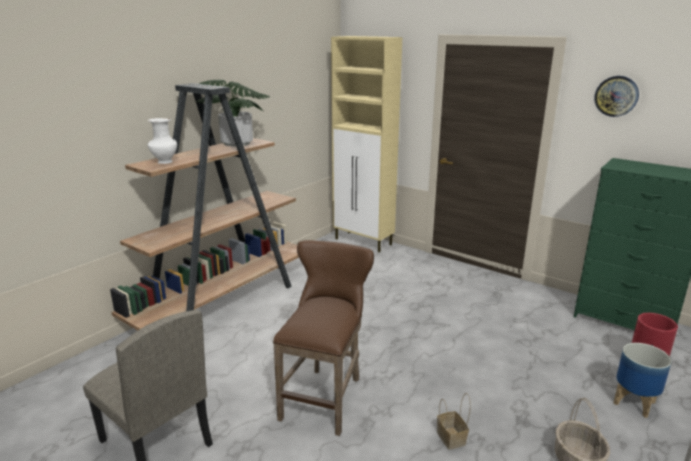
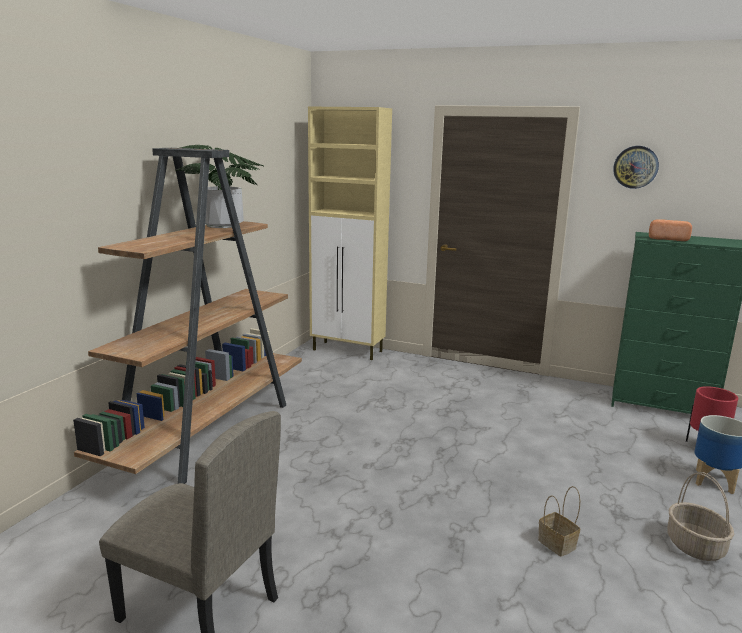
camera: 15 degrees left, 5 degrees down
white vase [148,118,177,164] -> none
brown stool [273,240,374,436] -> none
none -> bread [649,219,692,241]

